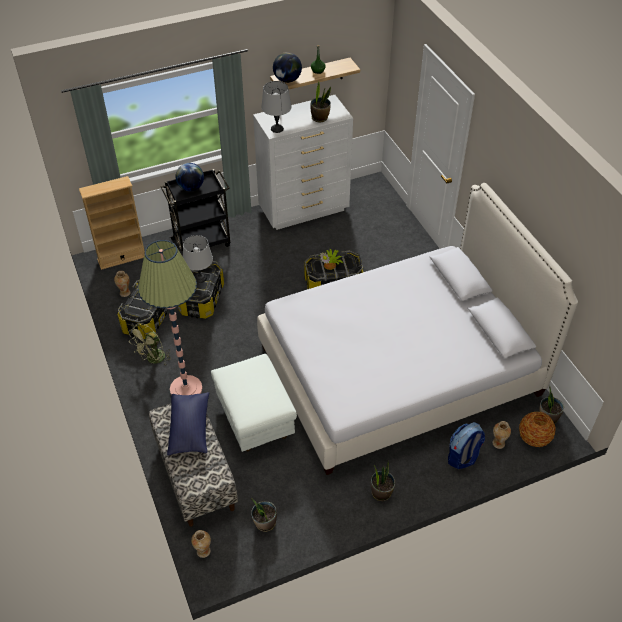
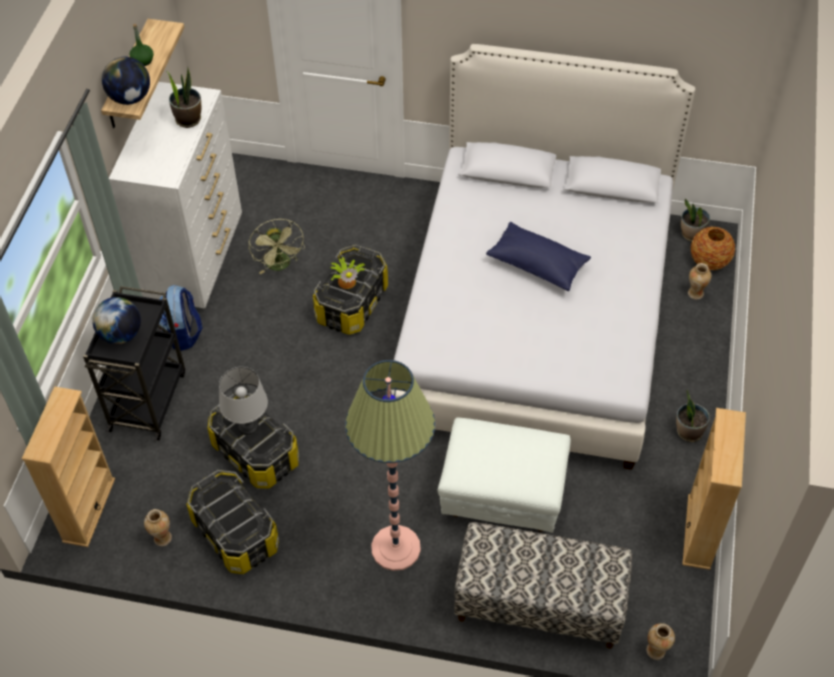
camera: 55 degrees left, 5 degrees up
green fan [129,323,171,365] -> green fan moved to [249,219,305,274]
blue pillow [167,392,209,455] -> blue pillow moved to [486,222,591,291]
potted plant [251,498,277,532] -> none
grey table lamp [261,81,291,133] -> none
backpack [448,422,485,469] -> backpack moved to [159,285,202,351]
none -> beige bookcase [682,408,746,570]

